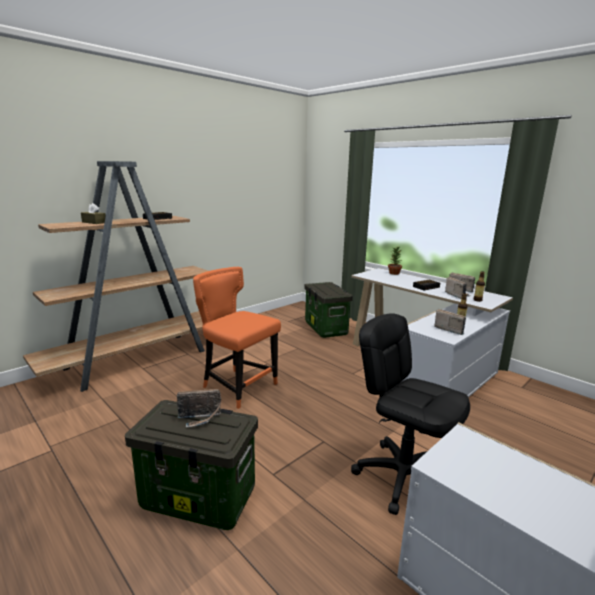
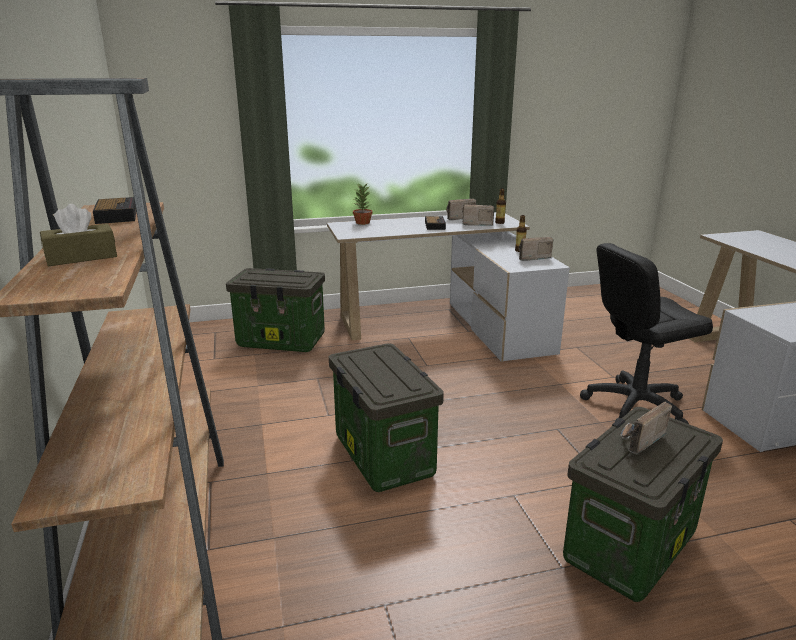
camera: 60 degrees left, 5 degrees up
radio [177,389,221,427] -> radio turned 150 degrees counterclockwise [620,401,672,454]
orange chair [193,267,281,409] -> storage box [329,343,444,492]

